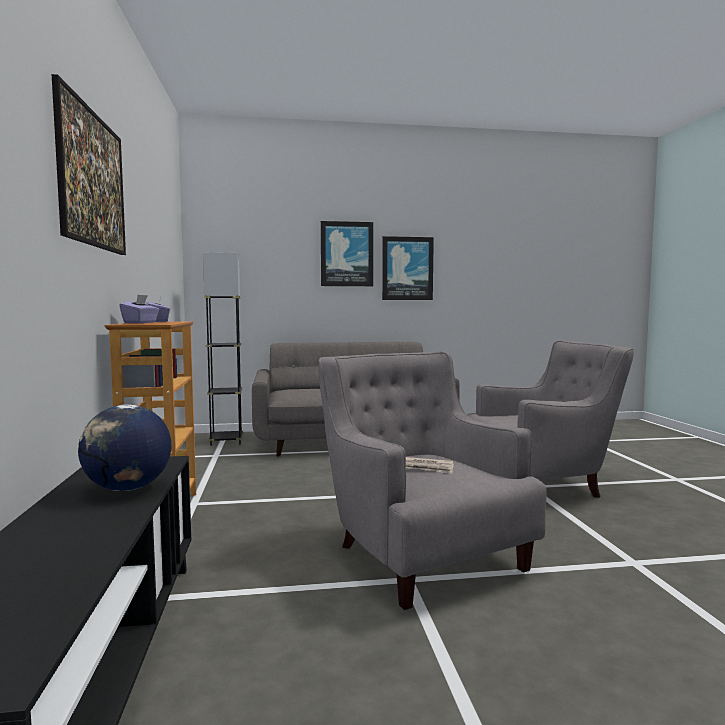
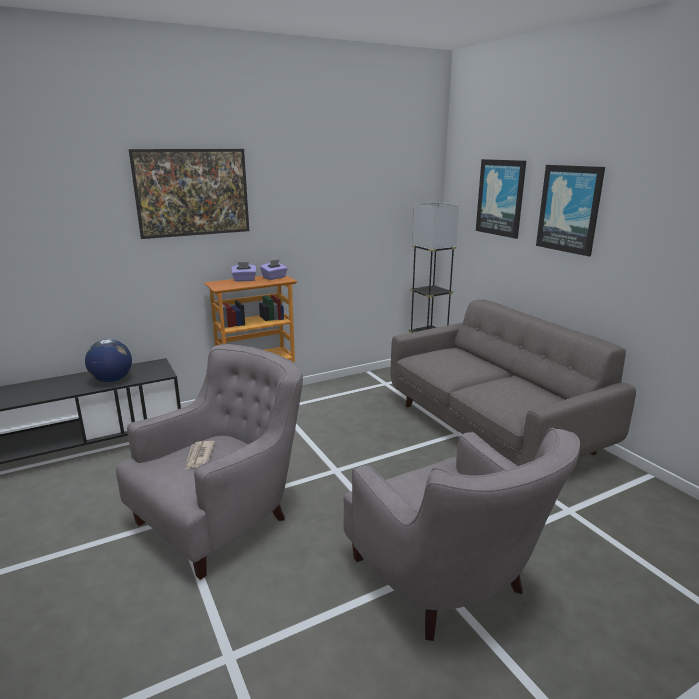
camera: 70 degrees right, 15 degrees up
picture [382,236,434,300] -> picture moved to [476,159,526,239]

